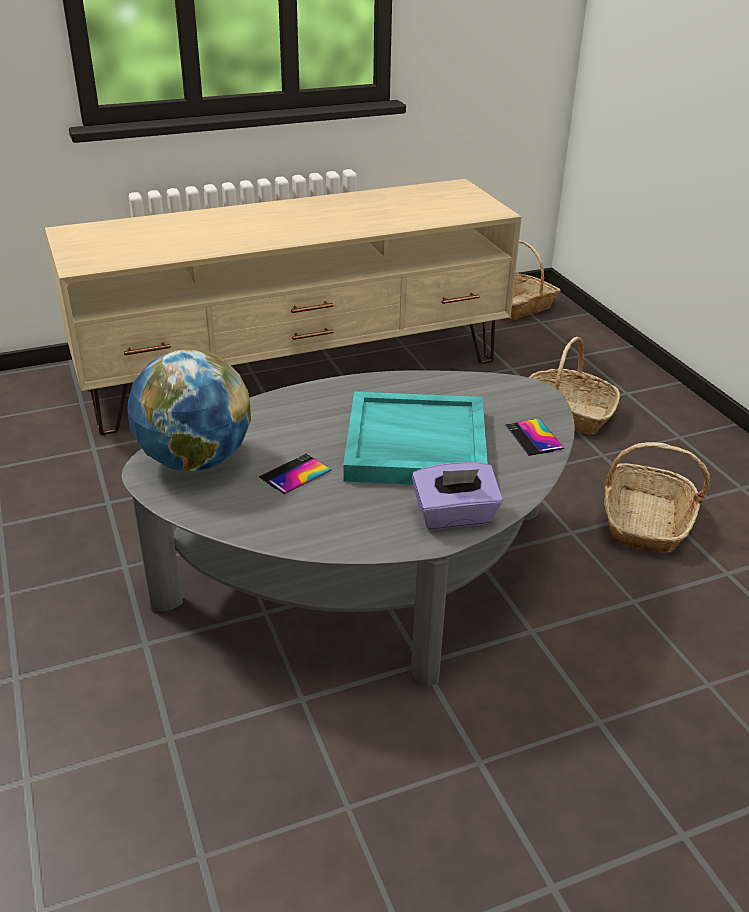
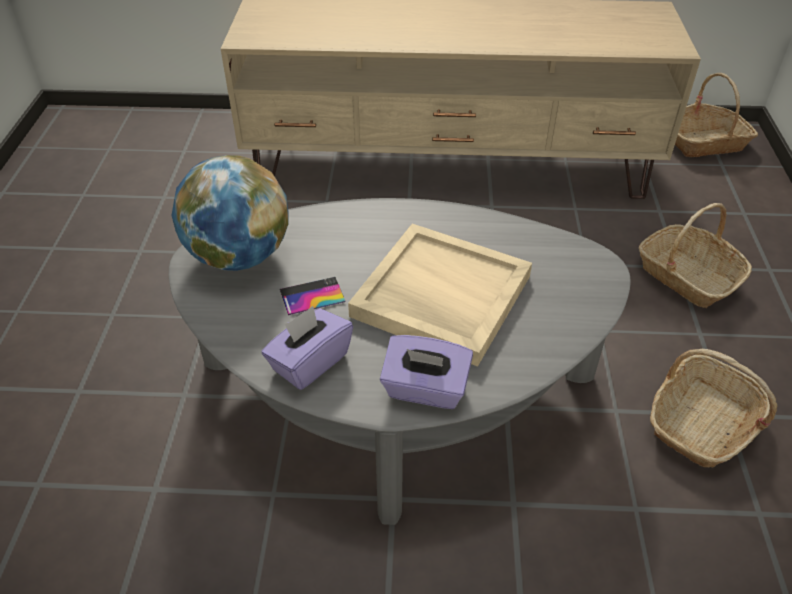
camera: 25 degrees right, 10 degrees up
turquoise tray [343,392,488,485] -> beige tray [348,224,532,367]
phone [505,418,564,456] -> none
none -> purple tissue box [262,306,353,390]

